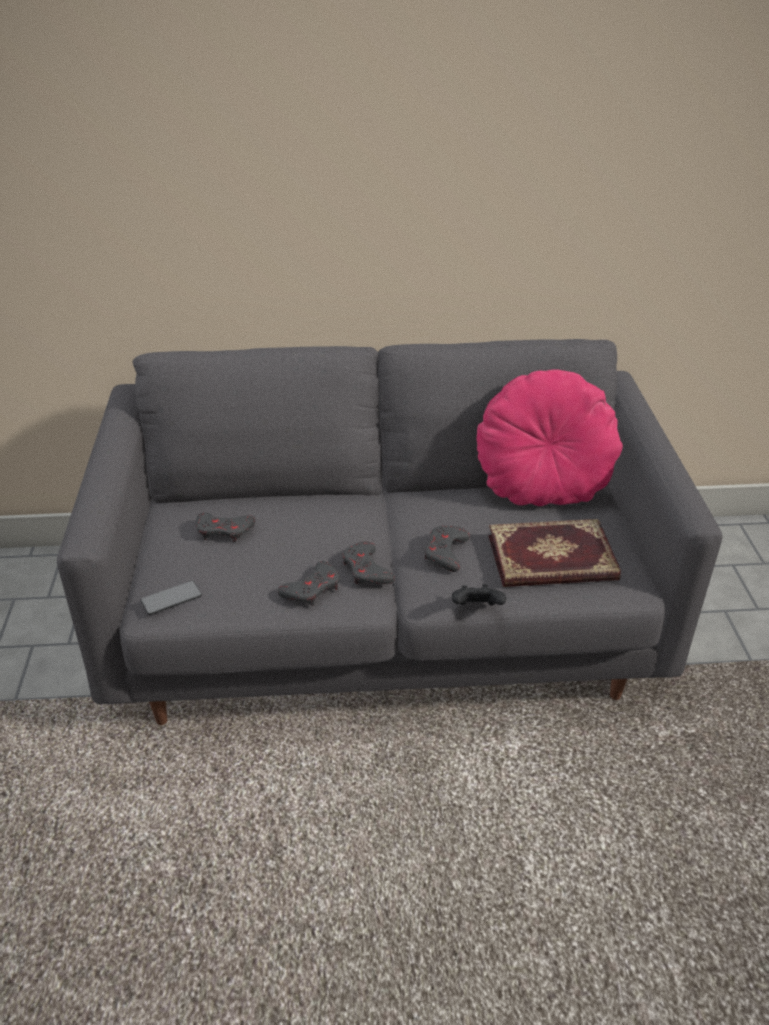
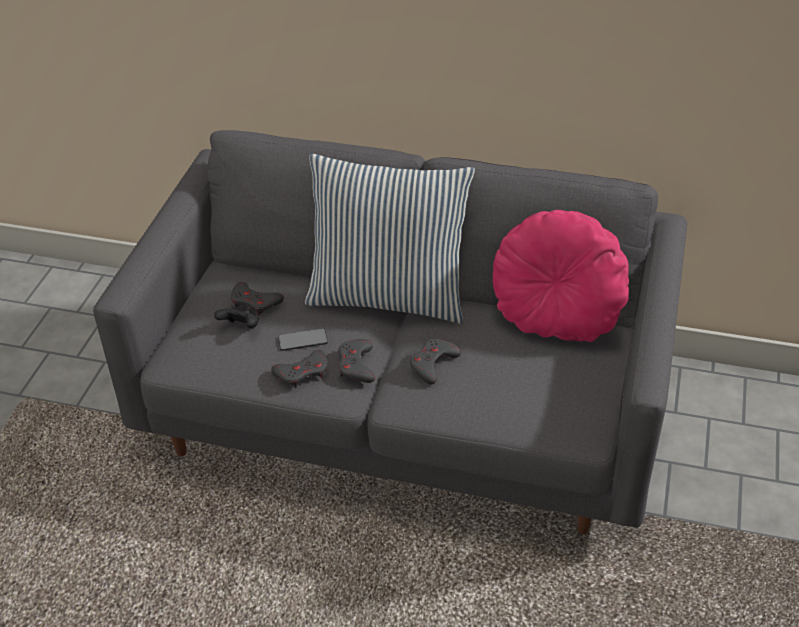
camera: 20 degrees right, 5 degrees up
phone [141,581,202,615] -> phone moved to [278,328,328,351]
black game controller [452,584,506,606] -> black game controller moved to [214,307,259,328]
book [488,519,621,587] -> none
none -> pillow [305,154,475,324]

